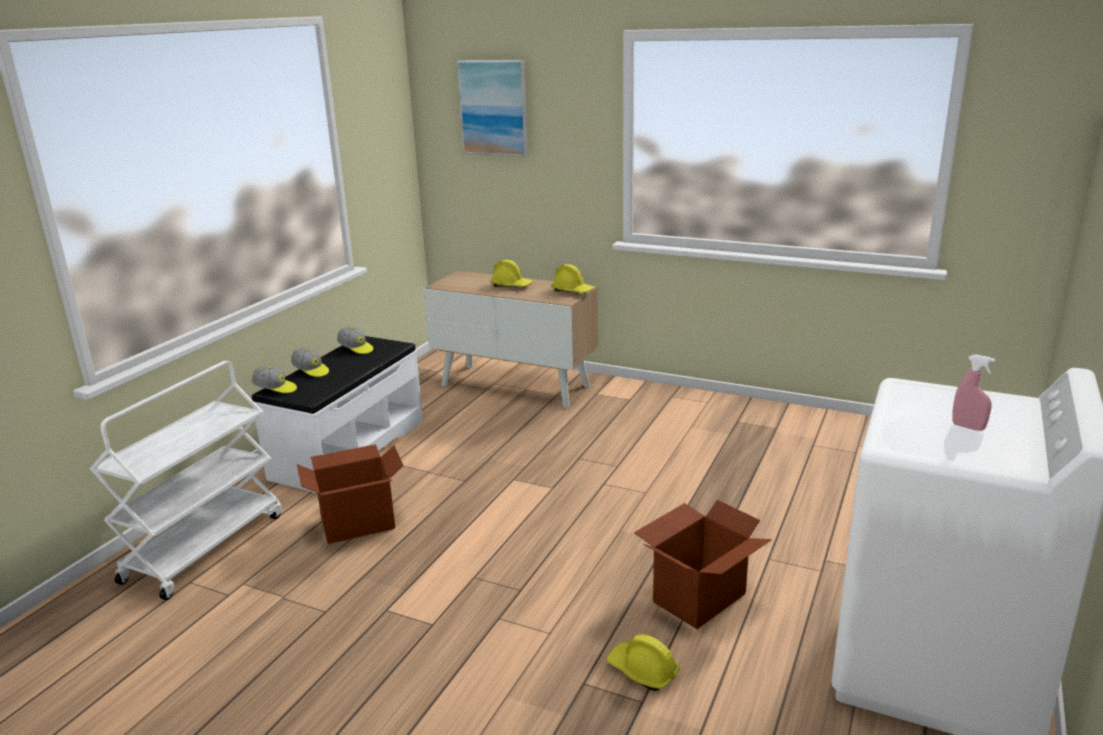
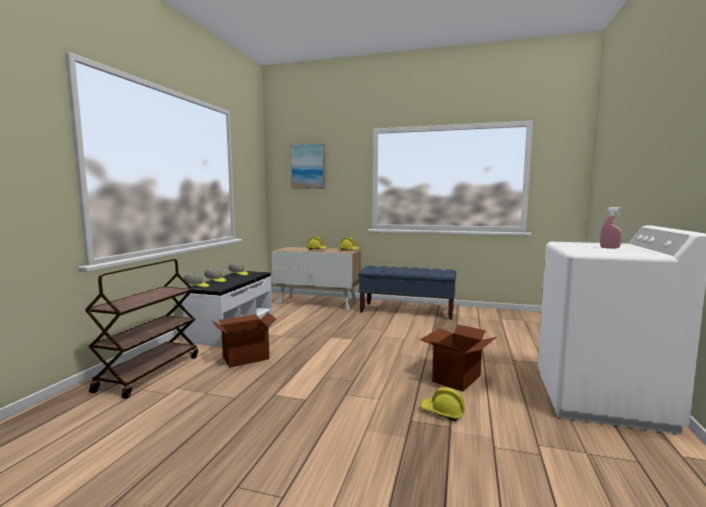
camera: 10 degrees left, 15 degrees down
white cart [90,361,282,600] -> brown cart [85,259,198,399]
none -> blue bench [358,266,456,320]

